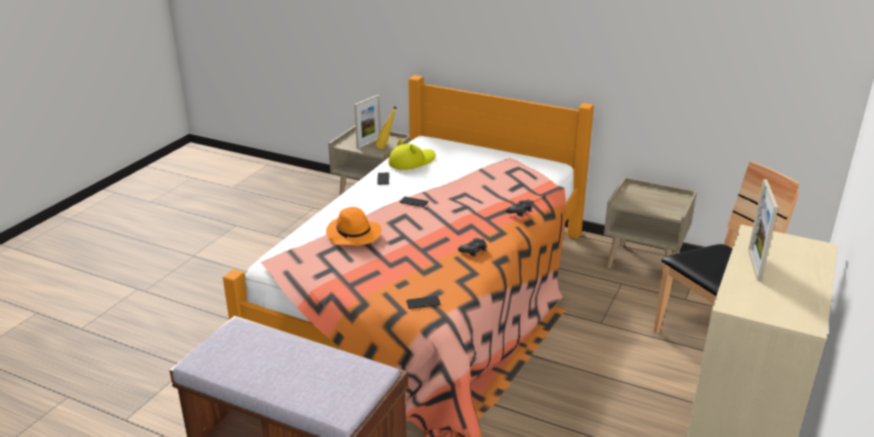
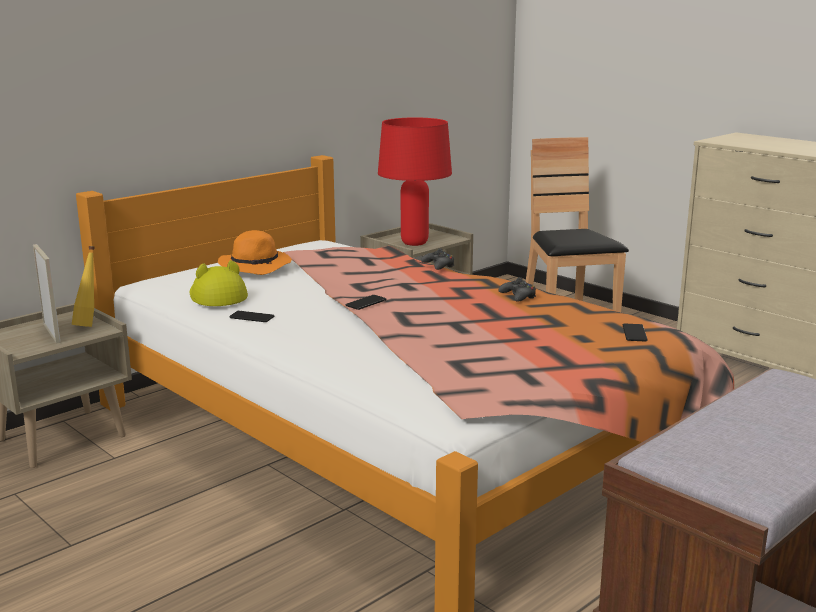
camera: 70 degrees left, 10 degrees down
orange hat [326,207,381,246] -> orange hat moved to [218,230,292,275]
picture frame [748,179,778,282] -> none
none -> red table lamp [378,117,452,246]

